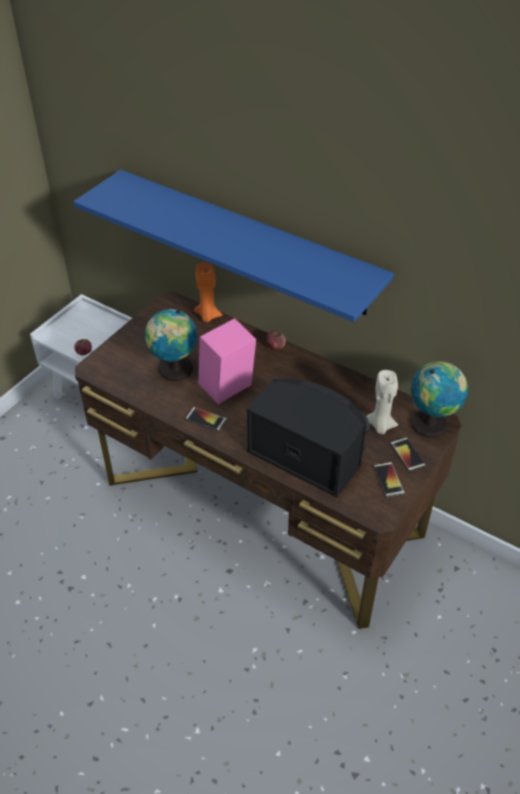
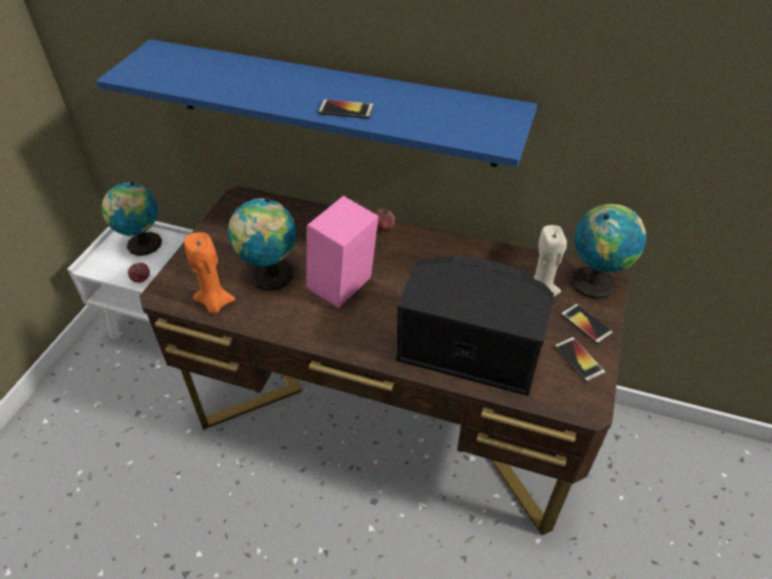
camera: 15 degrees left, 0 degrees up
phone [185,407,227,431] -> phone moved to [318,99,374,119]
orange candle [194,262,222,322] -> orange candle moved to [184,232,235,313]
none -> globe [101,182,162,256]

